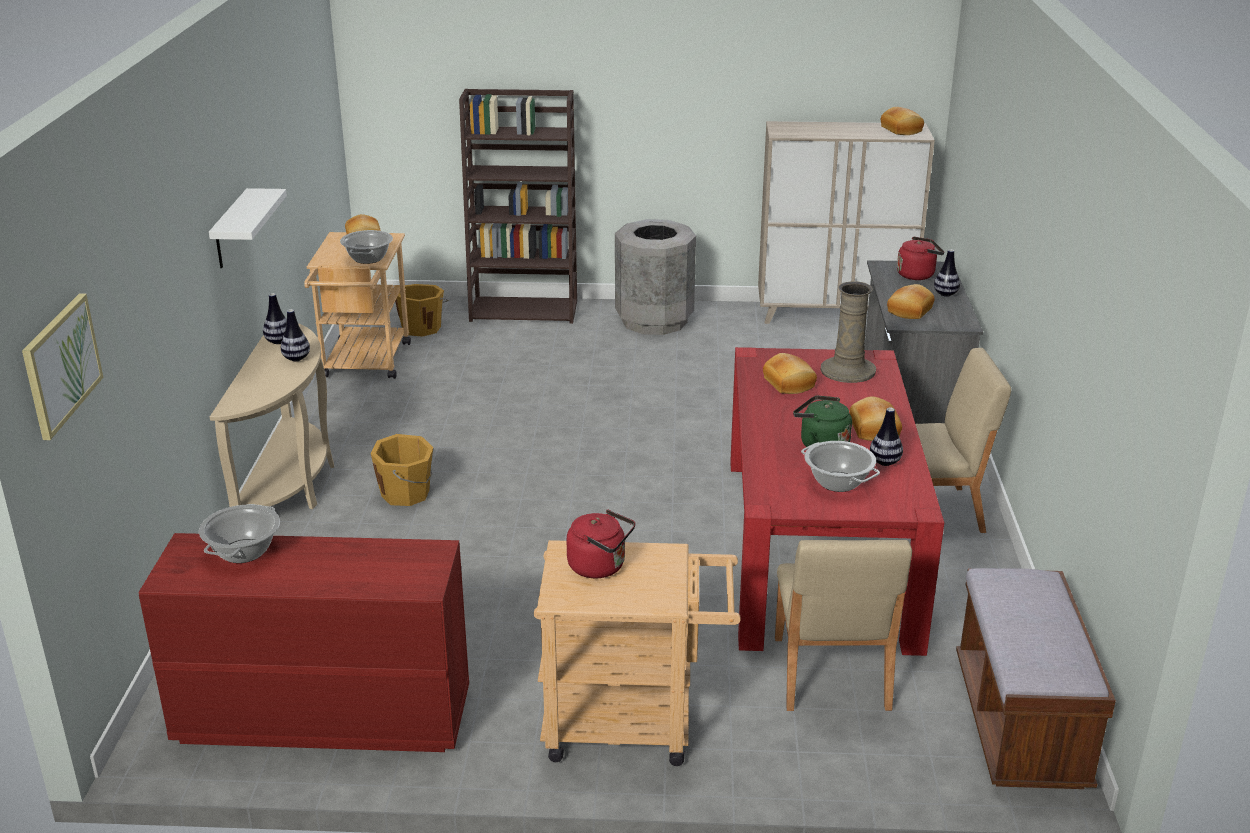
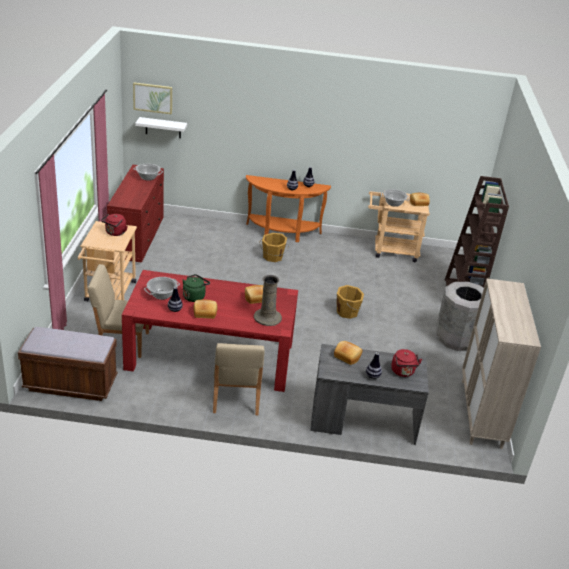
camera: 90 degrees right, 5 degrees up
white shelf [209,188,287,268] -> white shelf moved to [135,117,187,138]
beige console table [210,323,334,509] -> orange console table [246,175,331,242]
orange bucket [395,284,449,337] -> orange bucket moved to [337,285,364,319]
bread [881,107,924,135] -> none

